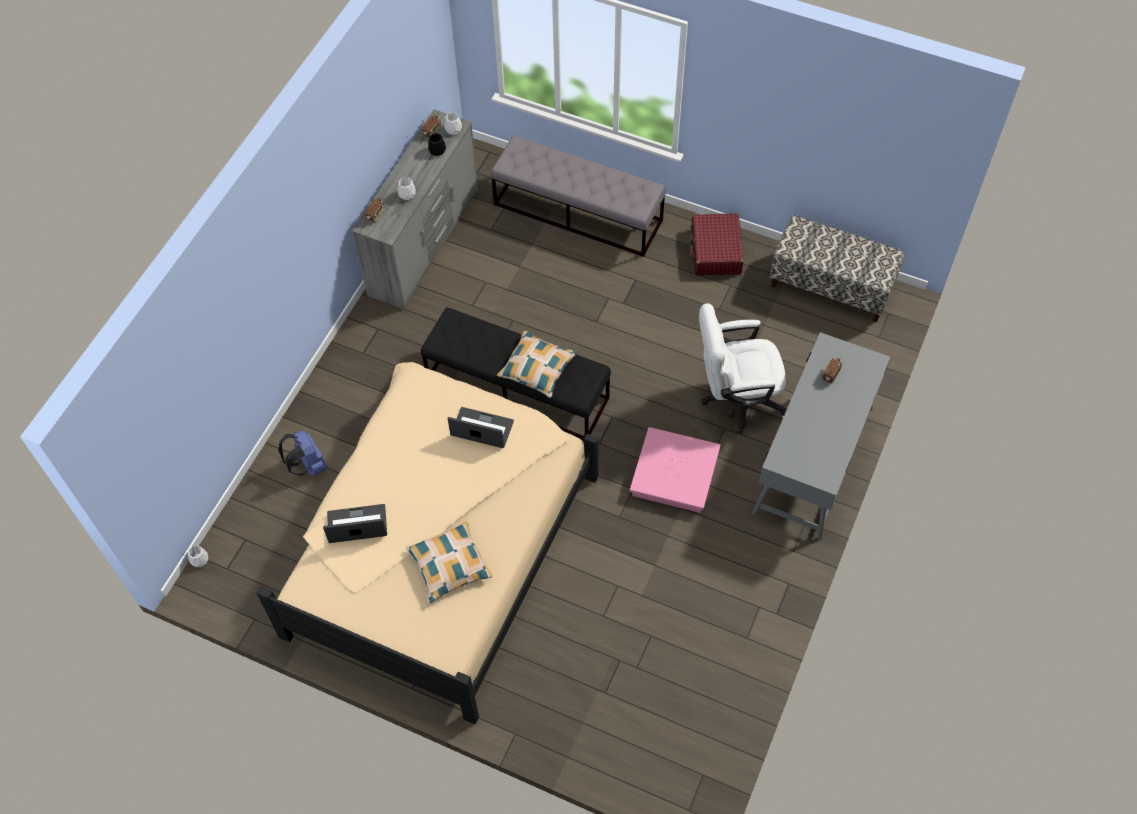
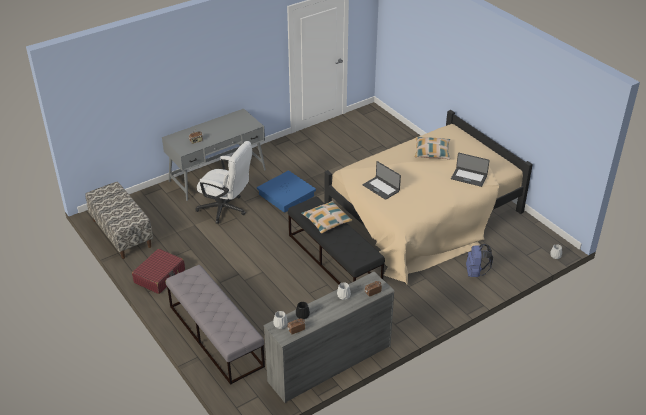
camera: 150 degrees left, 20 degrees down
pink storage box [630,427,721,513] -> blue storage box [257,170,316,213]

